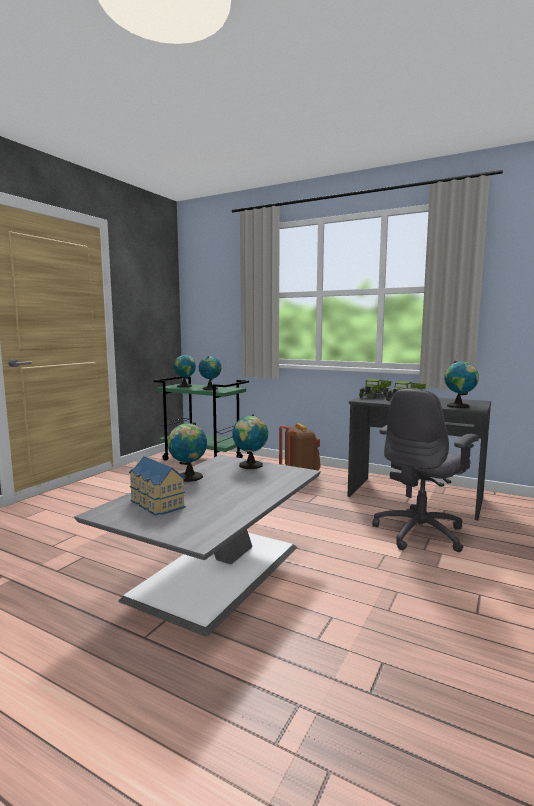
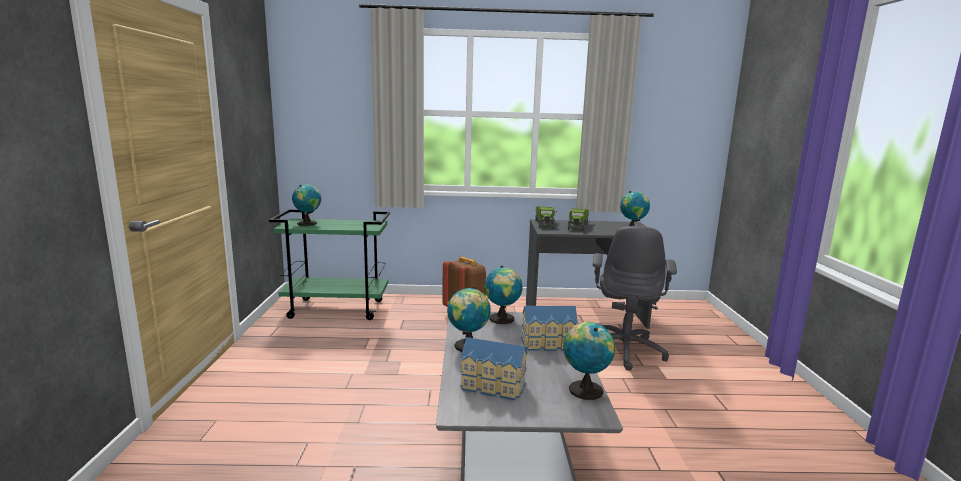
camera: 30 degrees left, 5 degrees up
globe [199,356,222,390] -> globe moved to [563,322,615,400]
none -> toy house [521,306,578,351]

